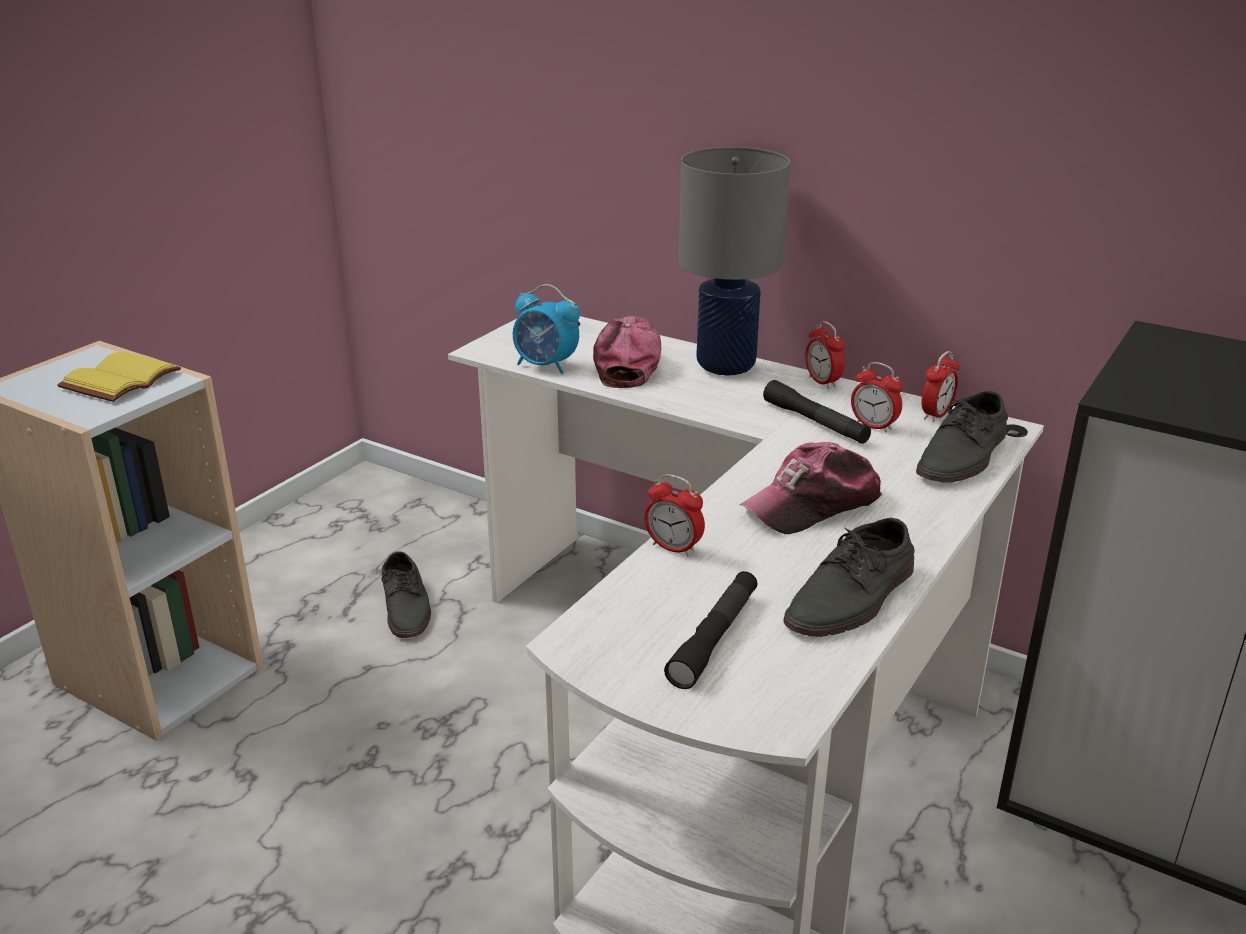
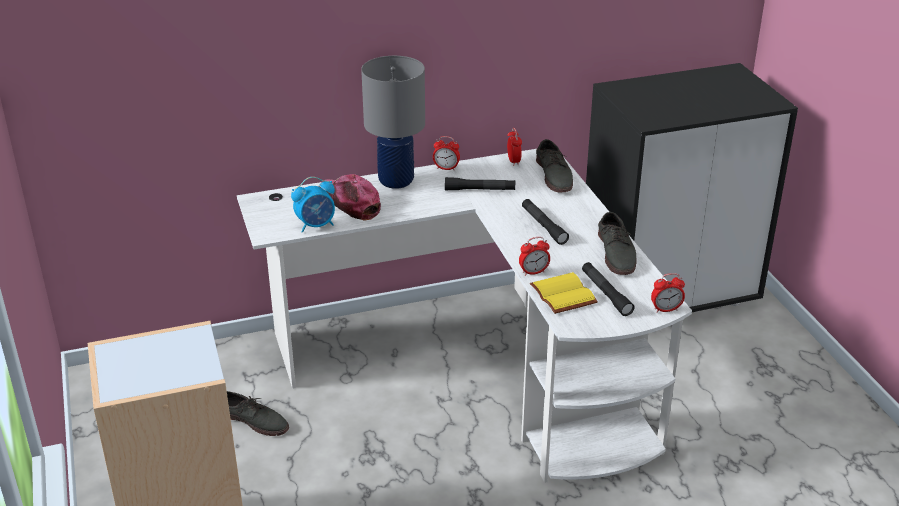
camera: 50 degrees left, 5 degrees up
yellow book [57,351,181,402] -> yellow book moved to [530,272,598,314]
cap [739,442,882,534] -> black flashlight [522,199,569,245]
alarm clock [851,362,903,433] -> alarm clock moved to [651,273,685,313]

